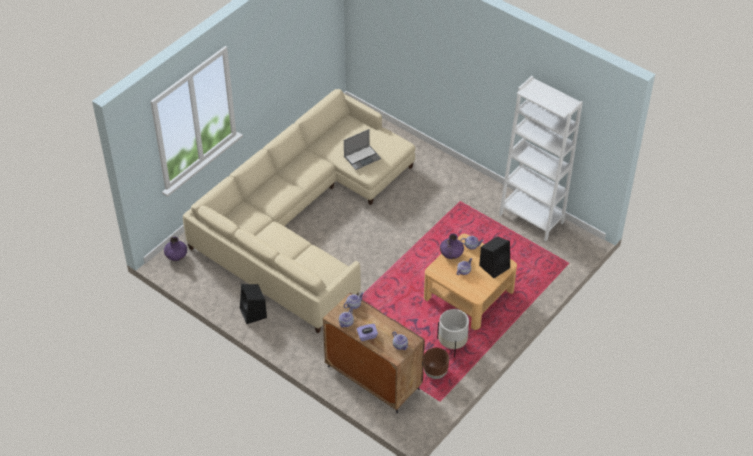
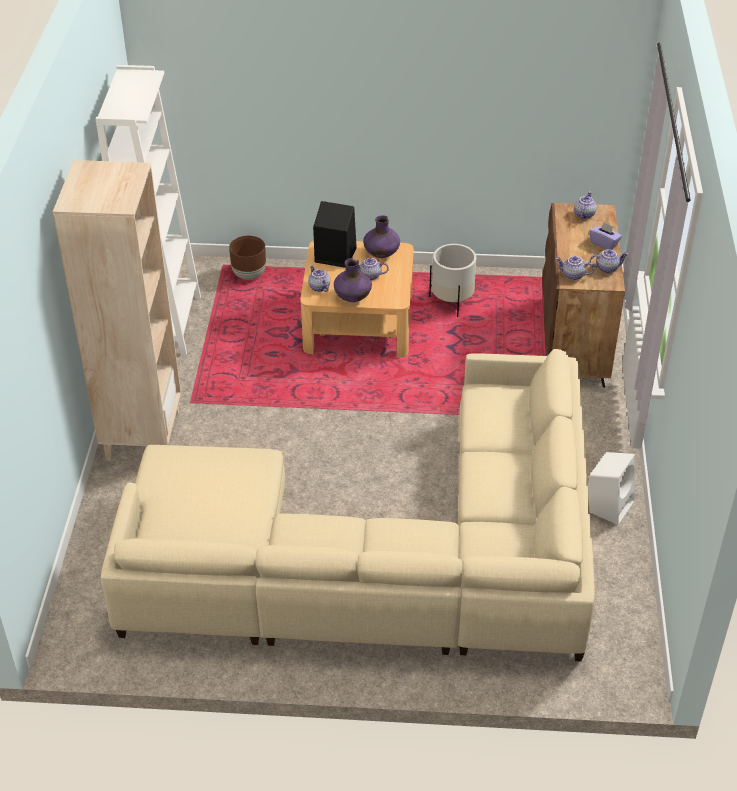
camera: 125 degrees left, 5 degrees down
purple vase [164,237,187,261] -> purple vase moved to [363,215,400,258]
black speaker [240,284,267,324] -> white speaker [588,452,636,525]
laptop [344,129,381,170] -> none
brown planter [423,348,449,379] -> brown planter moved to [229,236,266,280]
none -> beige bookcase [53,160,181,461]

